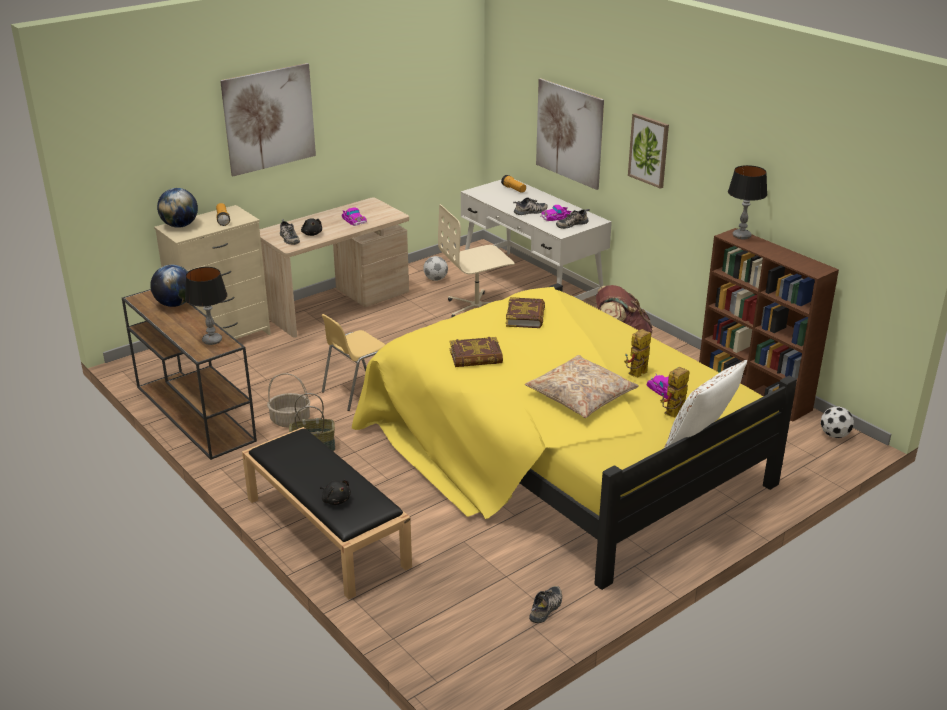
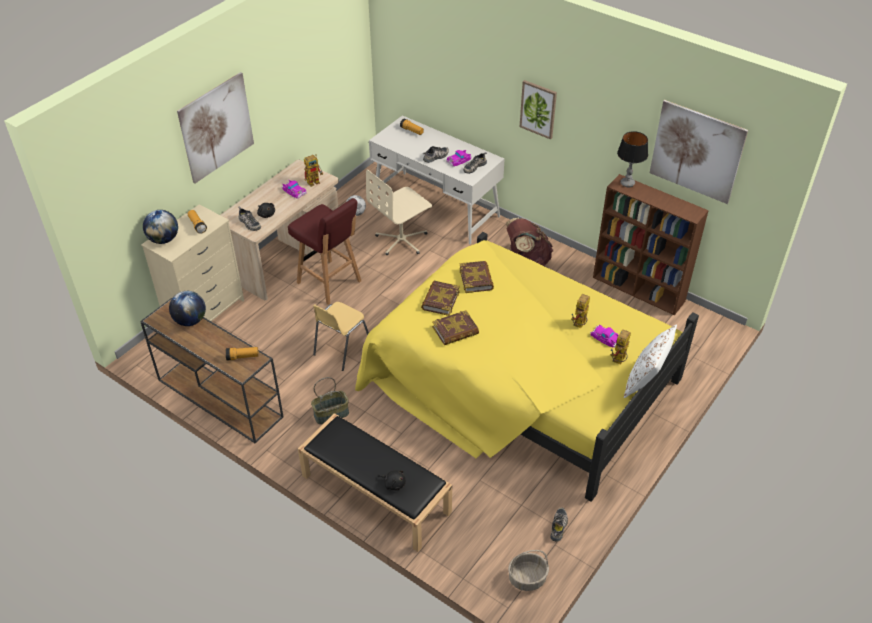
camera: 15 degrees left, 15 degrees up
table lamp [185,267,227,345] -> flashlight [225,347,258,361]
basket [267,373,310,428] -> basket moved to [508,550,549,591]
beige pillow [525,355,639,418] -> none
picture [536,78,604,190] -> picture moved to [650,100,748,204]
football [820,406,854,438] -> none
none -> red stool [288,198,361,305]
none -> toy robot [304,154,323,187]
none -> book [421,281,460,316]

